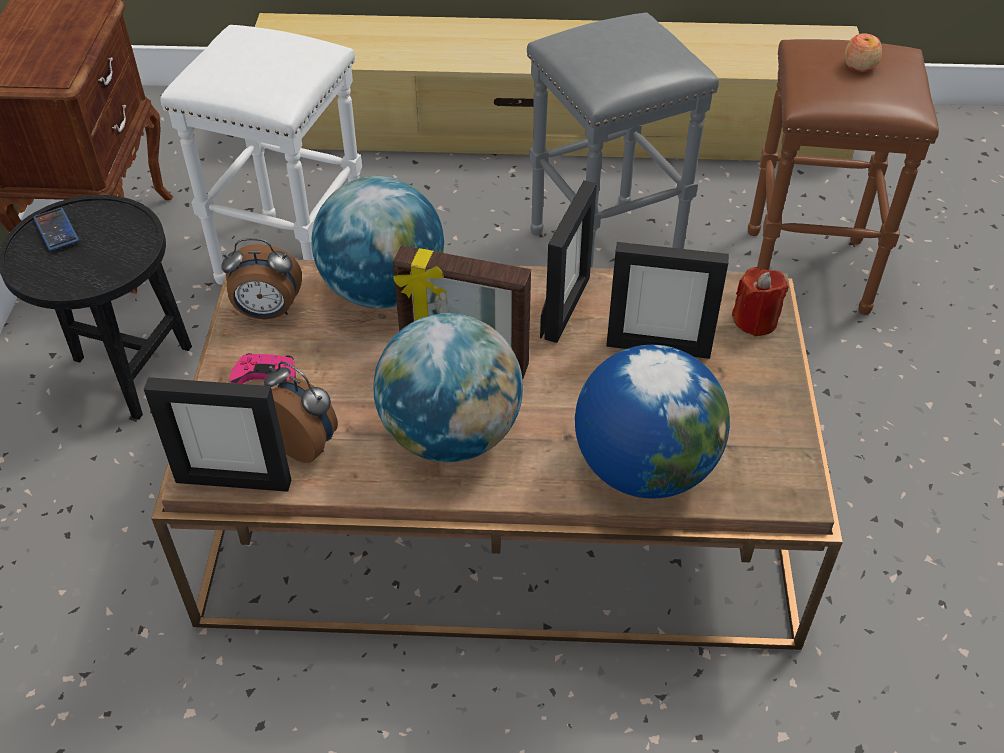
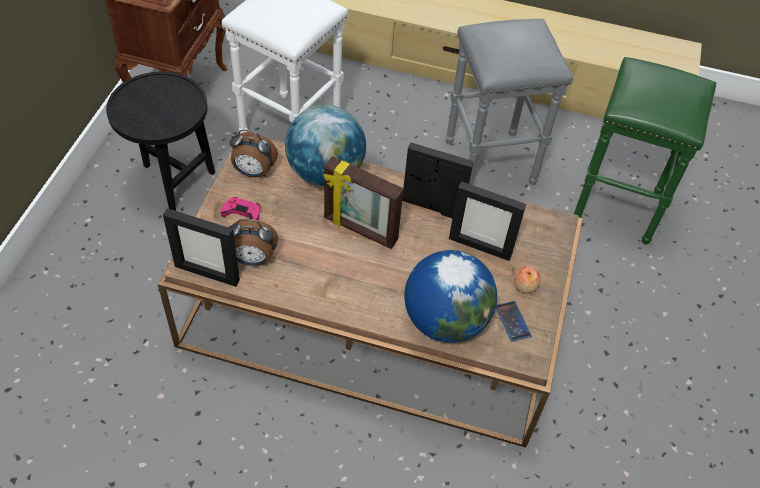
camera: 10 degrees right, 5 degrees up
phone [33,208,79,251] -> phone moved to [496,301,532,342]
alarm clock [264,362,338,463] -> alarm clock turned 135 degrees clockwise [228,219,278,266]
globe [374,313,523,462] -> none
picture frame [540,180,597,343] -> picture frame turned 105 degrees counterclockwise [402,143,474,219]
red candle [732,267,789,336] -> none
brown stool [748,39,939,315] -> green stool [573,57,716,245]
apple [844,34,882,72] -> apple moved to [514,266,540,293]

